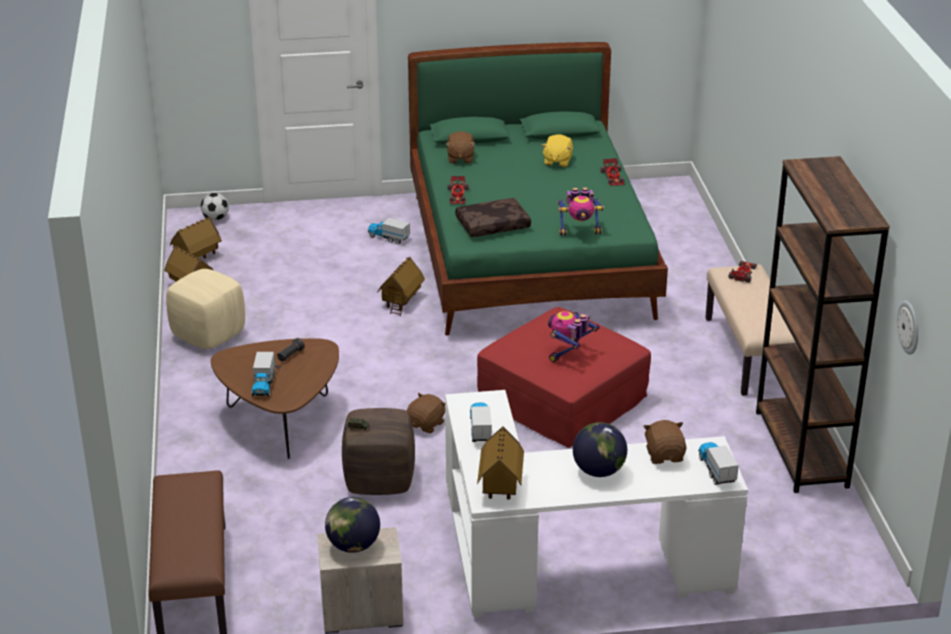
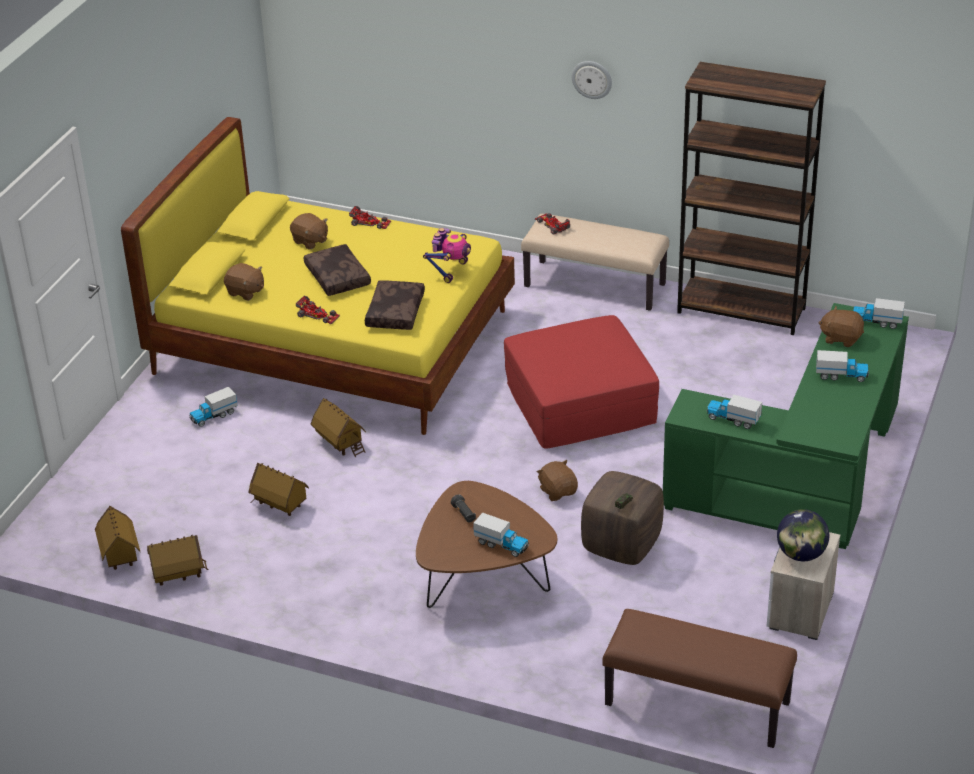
camera: 60 degrees left, 5 degrees up
beige ottoman [166,269,245,349] -> none
football [201,193,229,221] -> none
green bed [408,42,668,336] -> yellow bed [121,117,515,435]
white desk [445,390,748,618] -> green desk [663,303,909,549]
toy house [477,426,524,500] -> toy house moved to [249,463,309,516]
yellow plush toy [541,134,573,167] -> brown plush toy [290,213,328,250]
toy robot [548,311,599,362] -> none
globe [573,422,627,477] -> toy truck [816,350,869,382]
wall clock [897,301,918,355] -> wall clock moved to [572,61,612,99]
none -> brown pillow [304,244,371,296]

